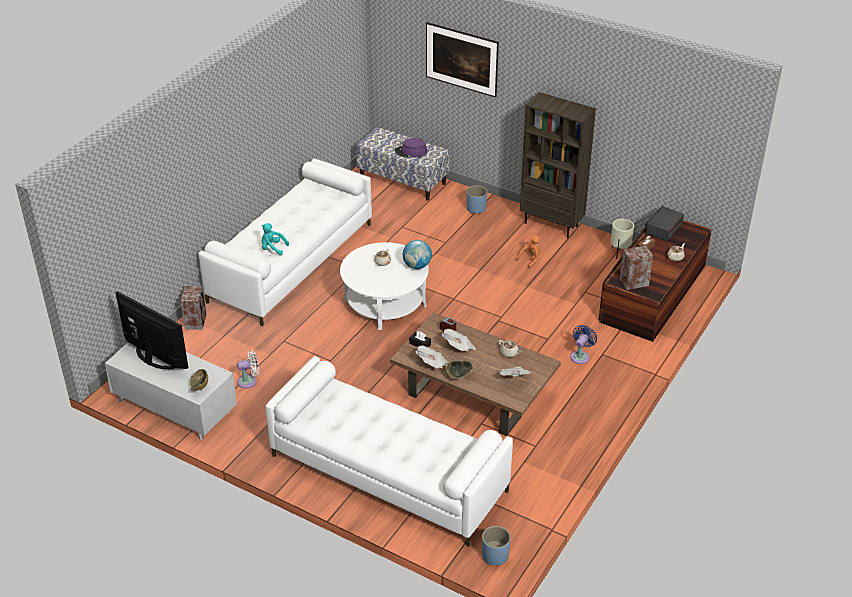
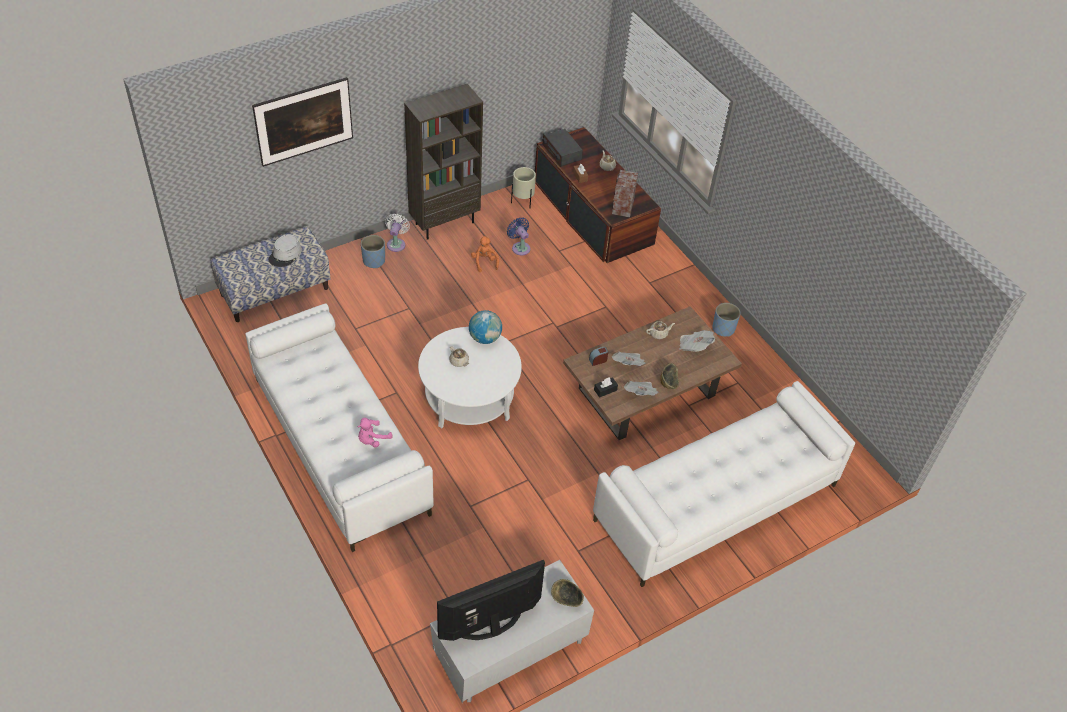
camera: 65 degrees left, 10 degrees up
speaker [181,286,207,330] -> none
white fan [237,350,259,389] -> white fan moved to [385,213,410,252]
turquoise plush toy [262,223,289,255] -> pink plush toy [357,418,392,448]
purple hat [395,138,427,158] -> grey hat [269,234,302,267]
blue planter [482,526,511,566] -> blue planter moved to [713,303,741,337]
blue fan [570,325,597,364] -> blue fan moved to [507,217,530,255]

